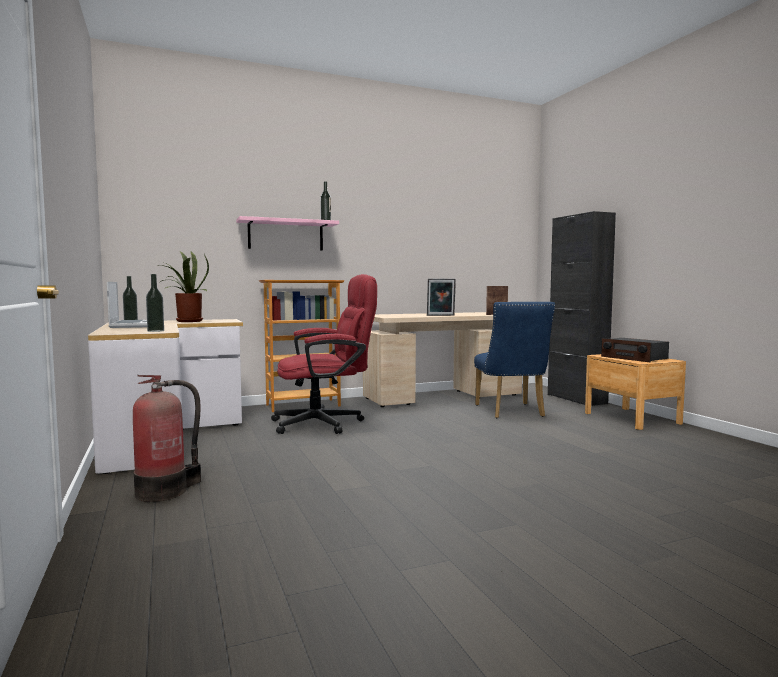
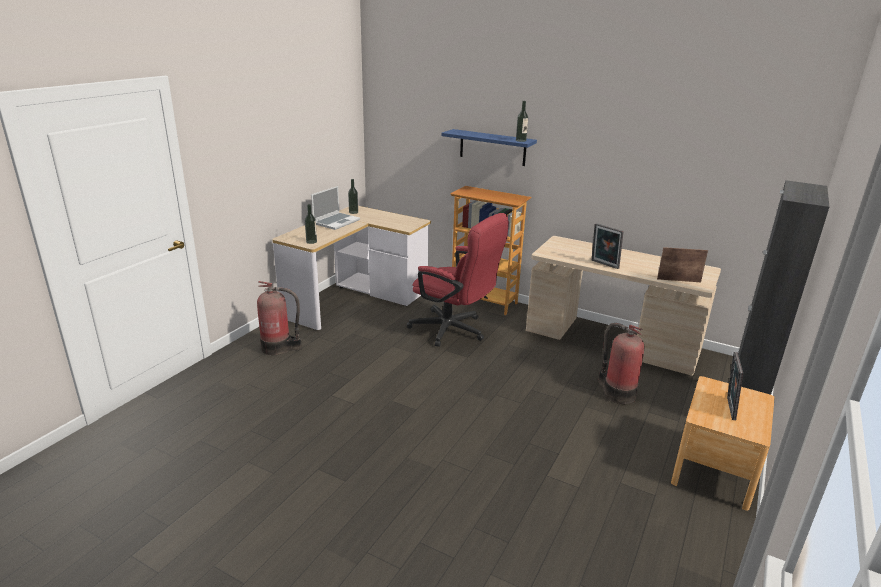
camera: 50 degrees right, 20 degrees up
potted plant [158,251,209,322] -> none
pink shelf [236,216,339,251] -> blue shelf [441,129,537,166]
blue chair [474,302,555,418] -> fire extinguisher [598,323,645,404]
radio [601,338,669,362] -> picture frame [727,352,743,420]

